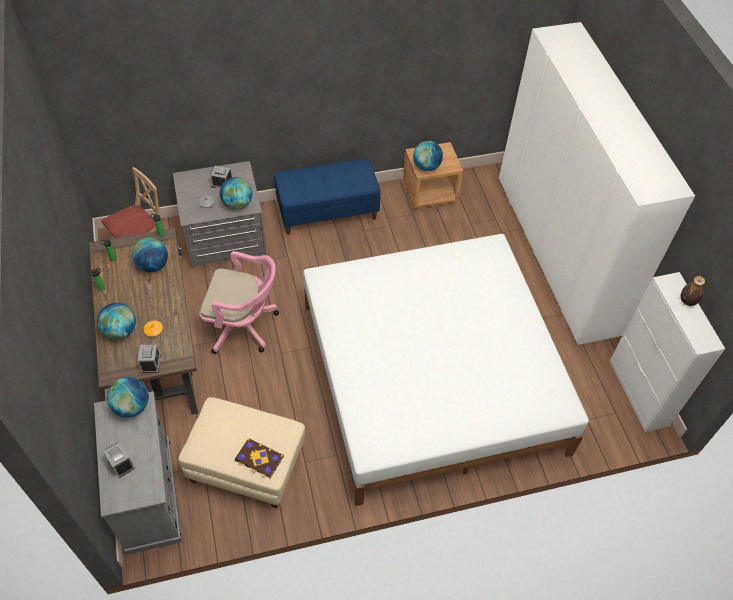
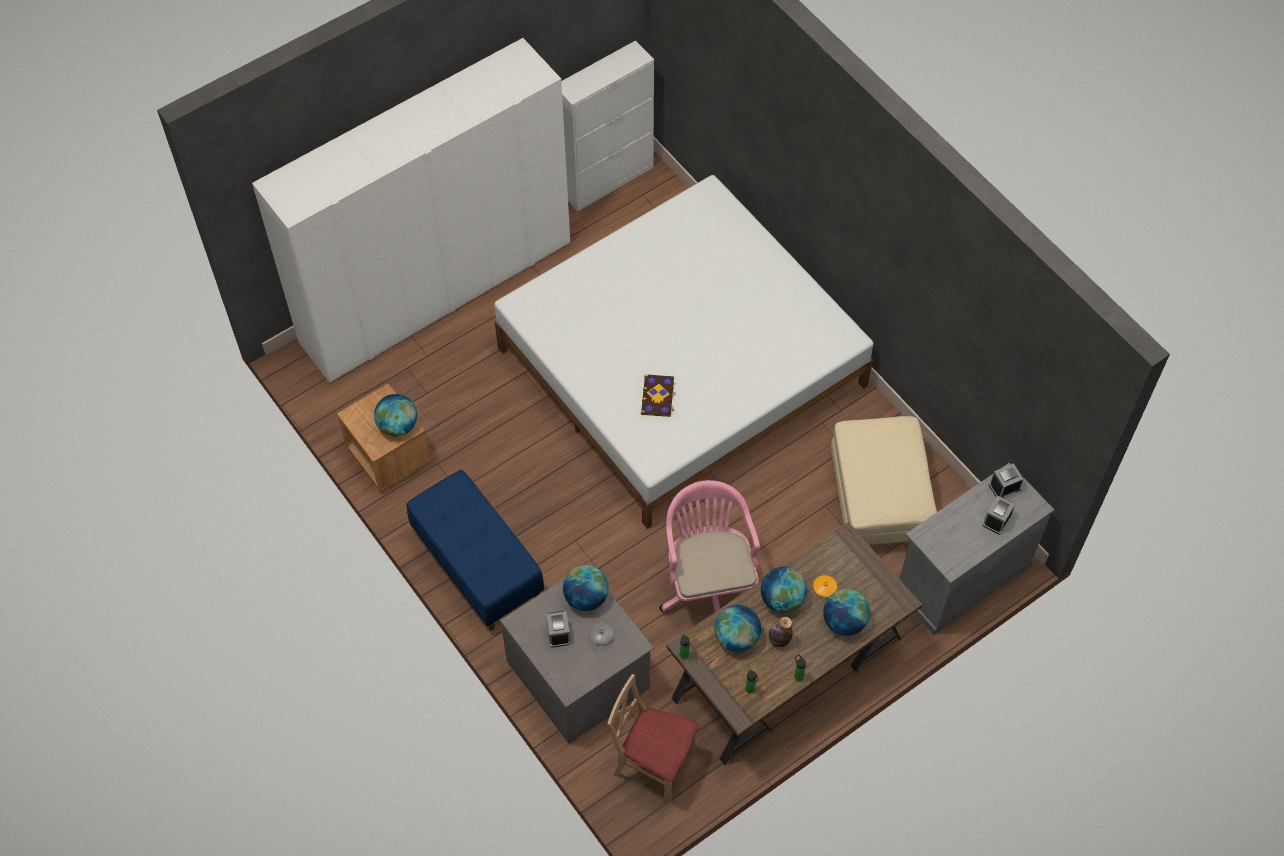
camera: 110 degrees left, 5 degrees up
globe [107,377,149,417] -> globe moved to [761,567,807,613]
alarm clock [138,344,161,373] -> alarm clock moved to [989,463,1024,498]
book [235,438,284,478] -> book moved to [641,374,676,417]
bottle [680,276,705,306] -> bottle moved to [769,617,793,647]

